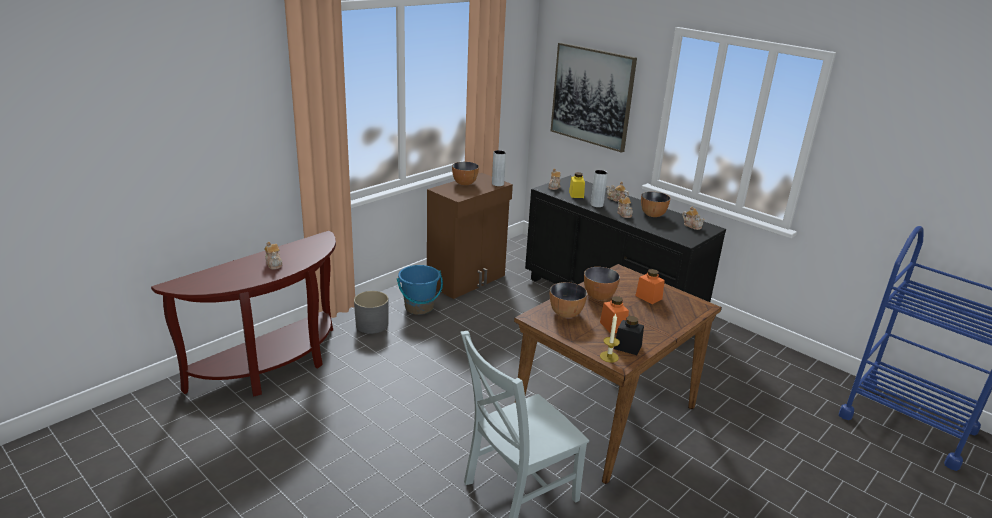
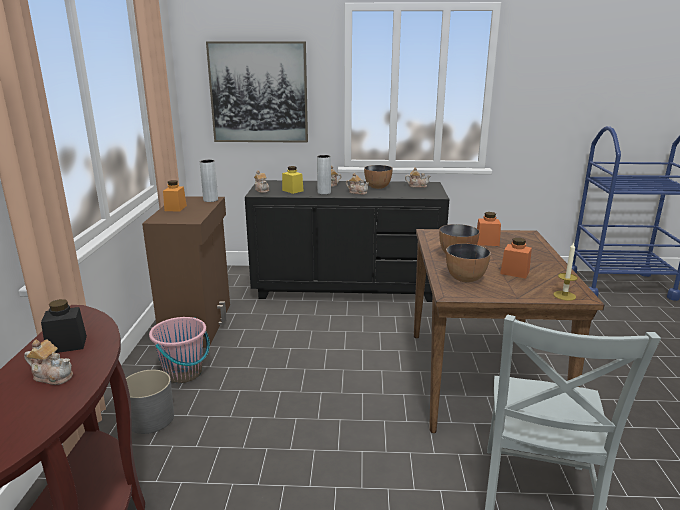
camera: 40 degrees left, 5 degrees down
blue bucket [397,265,443,315] -> pink bucket [149,317,210,383]
bowl [452,162,479,186] -> orange jar [163,180,187,212]
black jar [614,316,644,355] -> black jar moved to [41,299,87,353]

